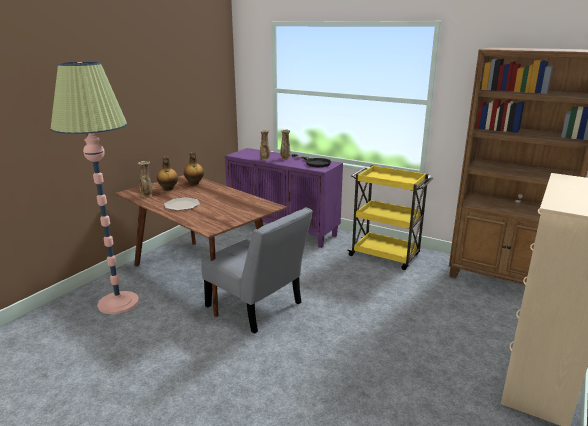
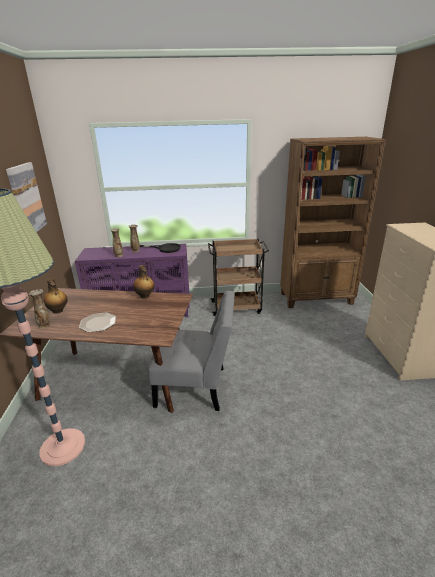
camera: 35 degrees left, 5 degrees up
bottle [184,152,204,185] -> bottle moved to [133,265,154,298]
yellow cart [347,165,433,270] -> brown cart [208,239,269,316]
none -> picture [6,162,47,232]

